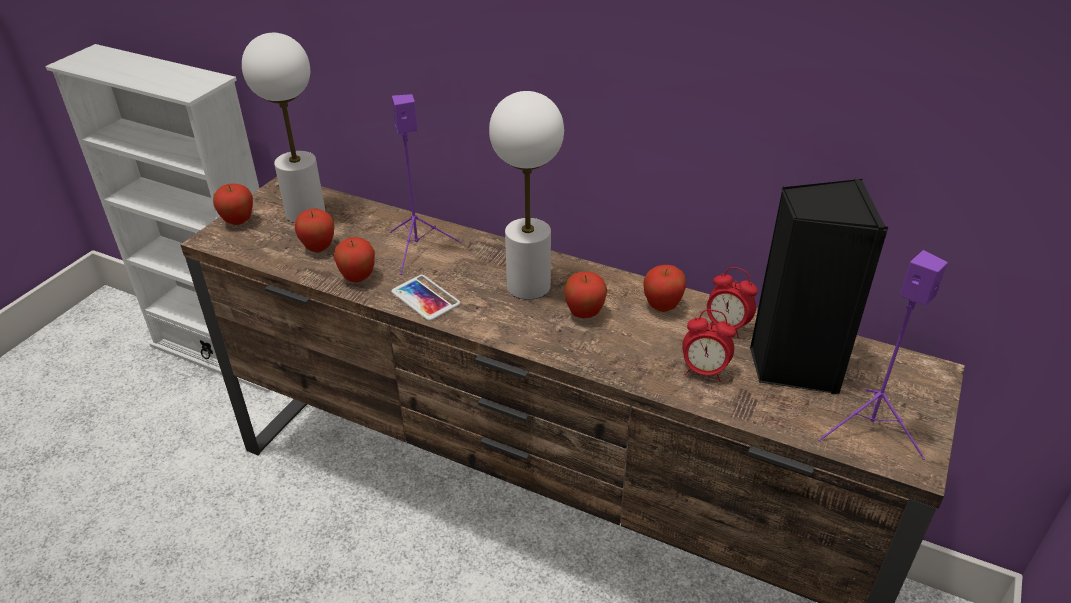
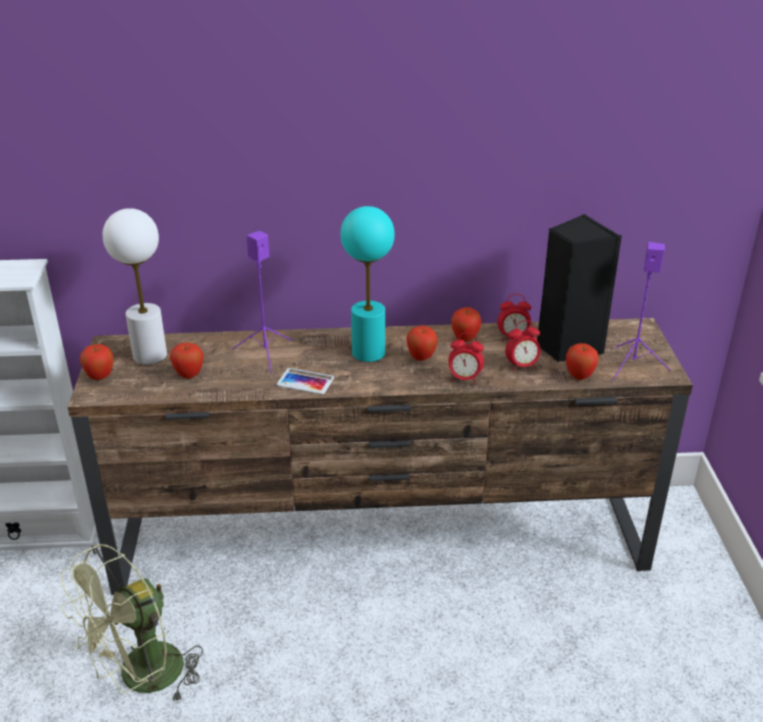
camera: 30 degrees left, 5 degrees down
apple [334,237,375,282] -> apple moved to [566,343,599,380]
white table lamp [489,91,564,299] -> turquoise table lamp [340,206,395,362]
none -> green fan [61,543,203,703]
none -> alarm clock [448,333,484,385]

